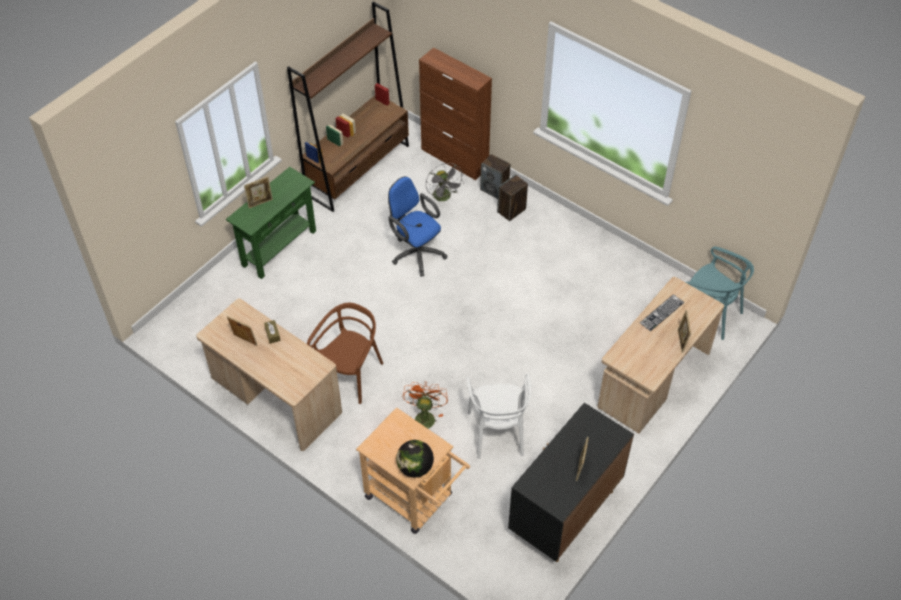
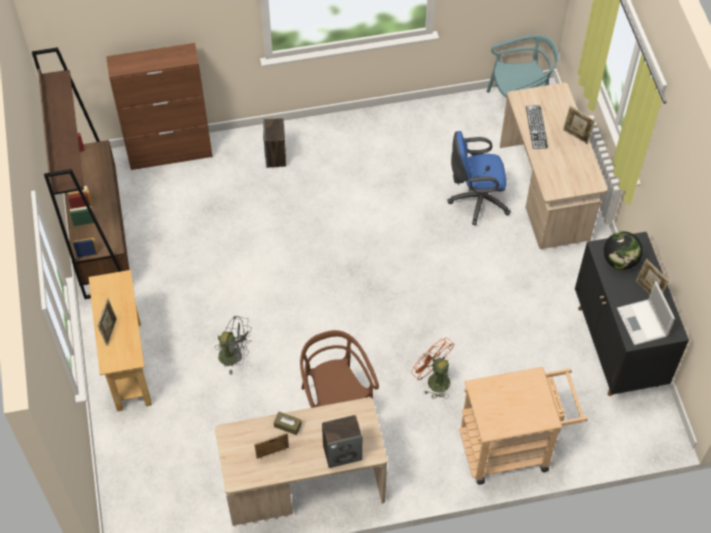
camera: 50 degrees left, 5 degrees up
green console table [226,167,316,279] -> beige console table [89,270,152,412]
blue office chair [388,176,448,276] -> blue office chair moved to [448,131,511,225]
globe [396,440,434,477] -> globe moved to [604,231,643,270]
grey fan [426,163,464,201] -> grey fan moved to [214,316,252,375]
white chair [467,374,531,459] -> none
speaker [480,154,510,199] -> speaker moved to [322,415,362,468]
none -> laptop [617,281,675,345]

